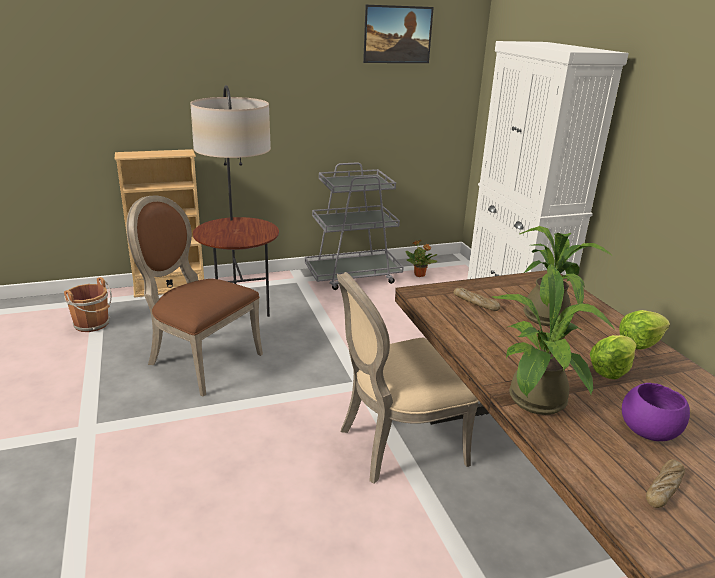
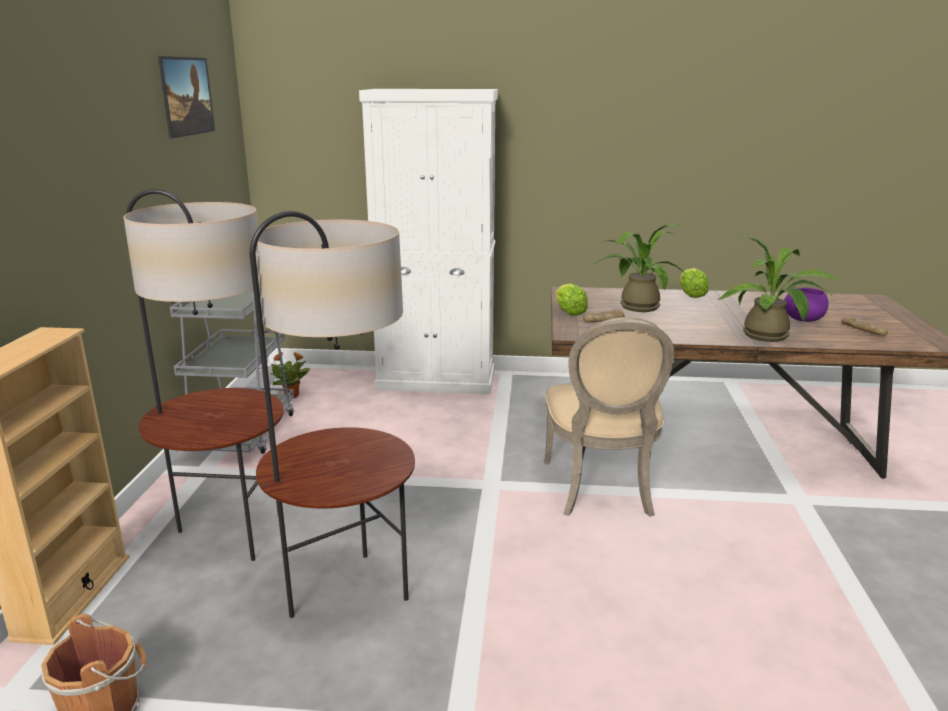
camera: 65 degrees left, 5 degrees down
brown chair [126,196,263,397] -> floor lamp [250,211,415,618]
lettuce [590,335,637,379] -> lettuce moved to [556,284,588,316]

